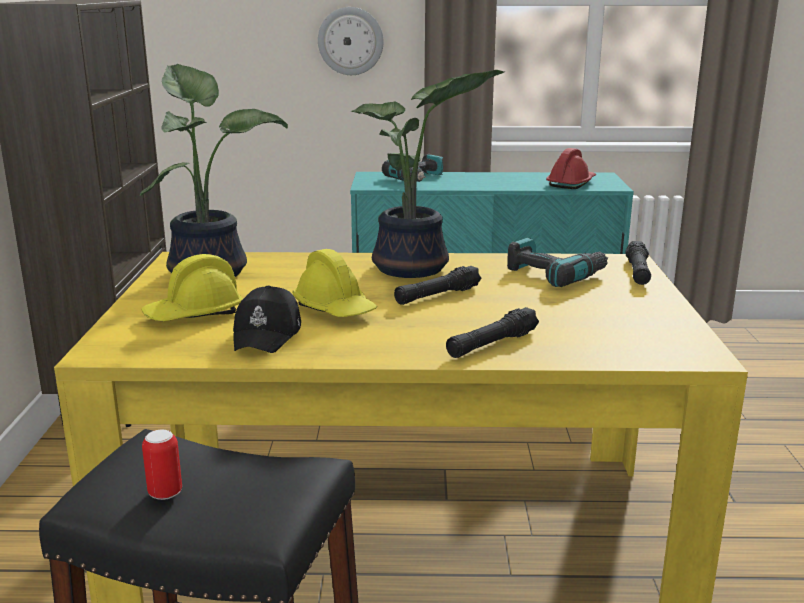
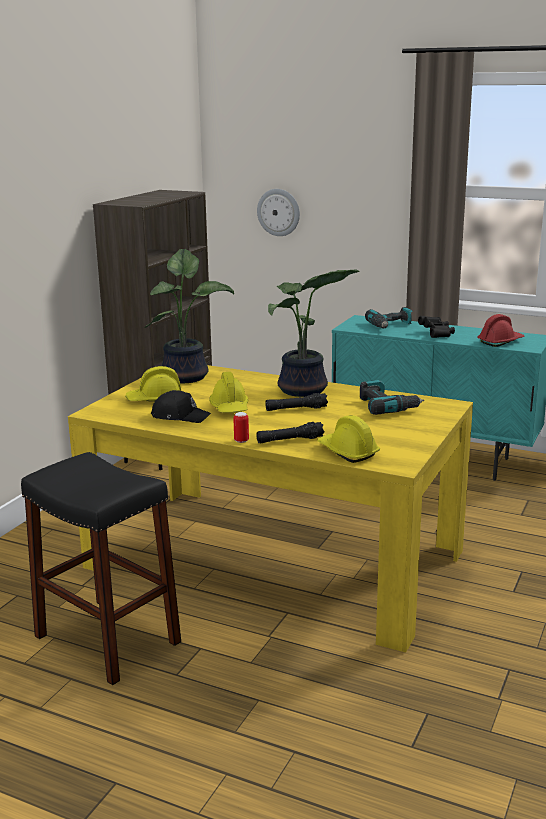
camera: 25 degrees right, 0 degrees up
can [142,430,182,500] -> can moved to [233,412,249,443]
black cap [233,285,301,353] -> black cap turned 105 degrees counterclockwise [151,390,211,423]
wall clock [318,7,383,75] -> wall clock moved to [257,189,300,236]
black flashlight [625,241,651,285] -> none
none -> yellow hard hat [318,415,380,463]
none -> black binoculars [418,316,455,338]

